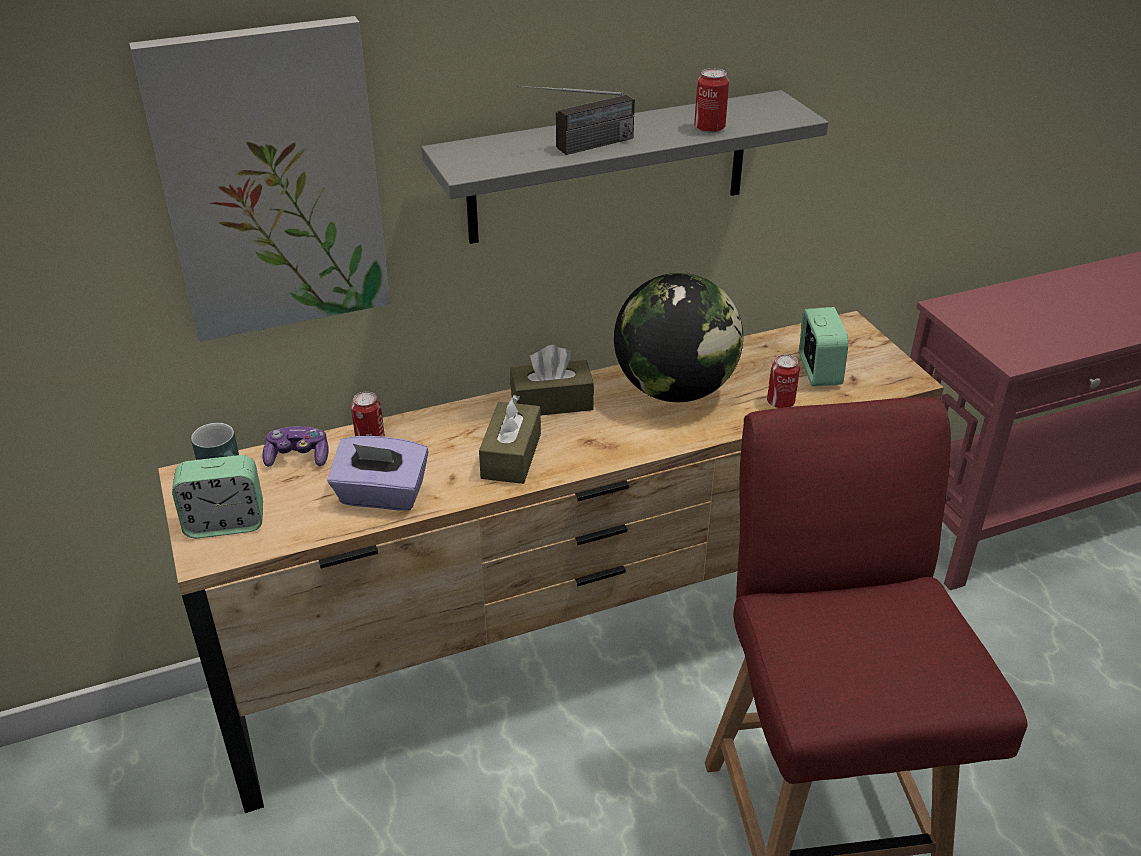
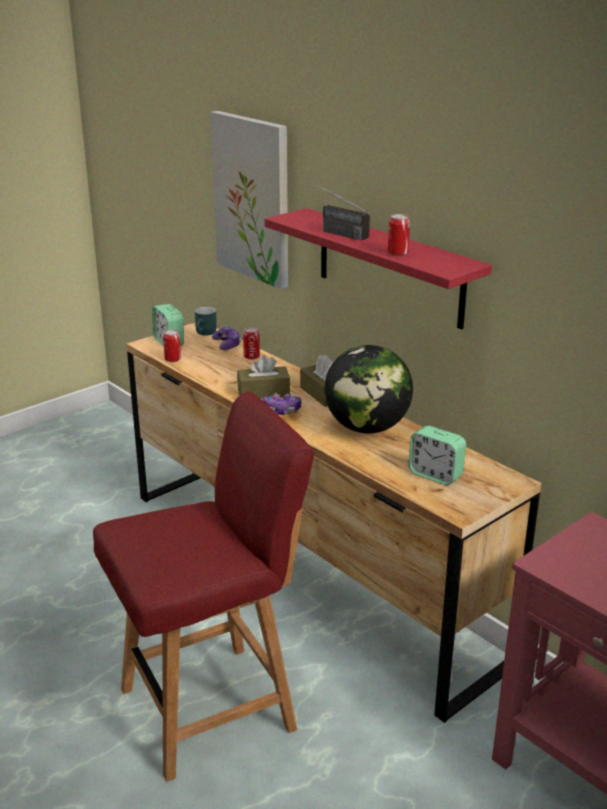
camera: 70 degrees right, 10 degrees down
purple tissue box [327,436,428,511] -> none
grey shelf [422,90,828,244] -> red shelf [265,208,492,329]
can [767,355,800,408] -> can moved to [163,330,181,362]
alarm clock [799,307,848,386] -> alarm clock turned 60 degrees clockwise [409,426,466,485]
none -> game controller [263,393,301,415]

